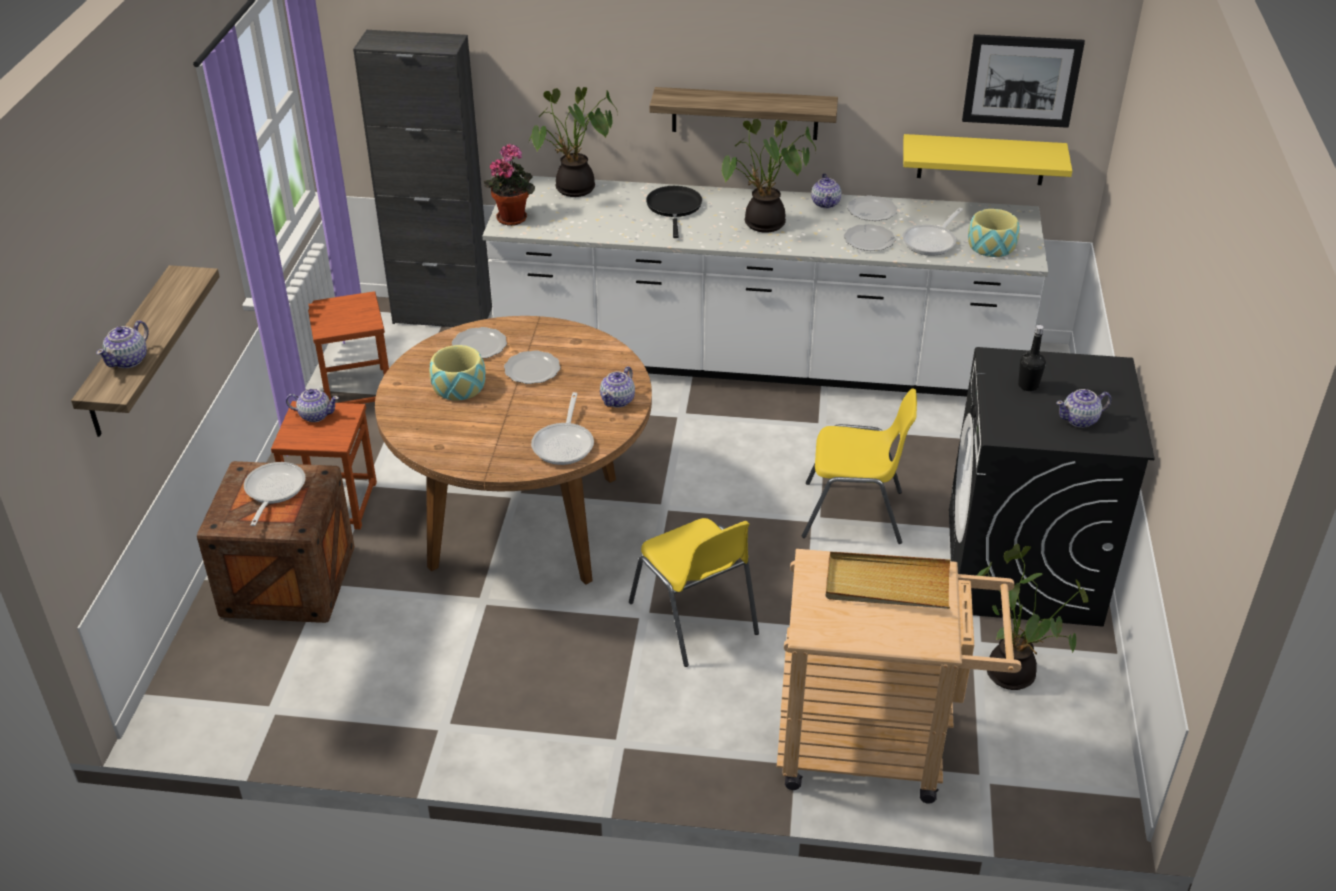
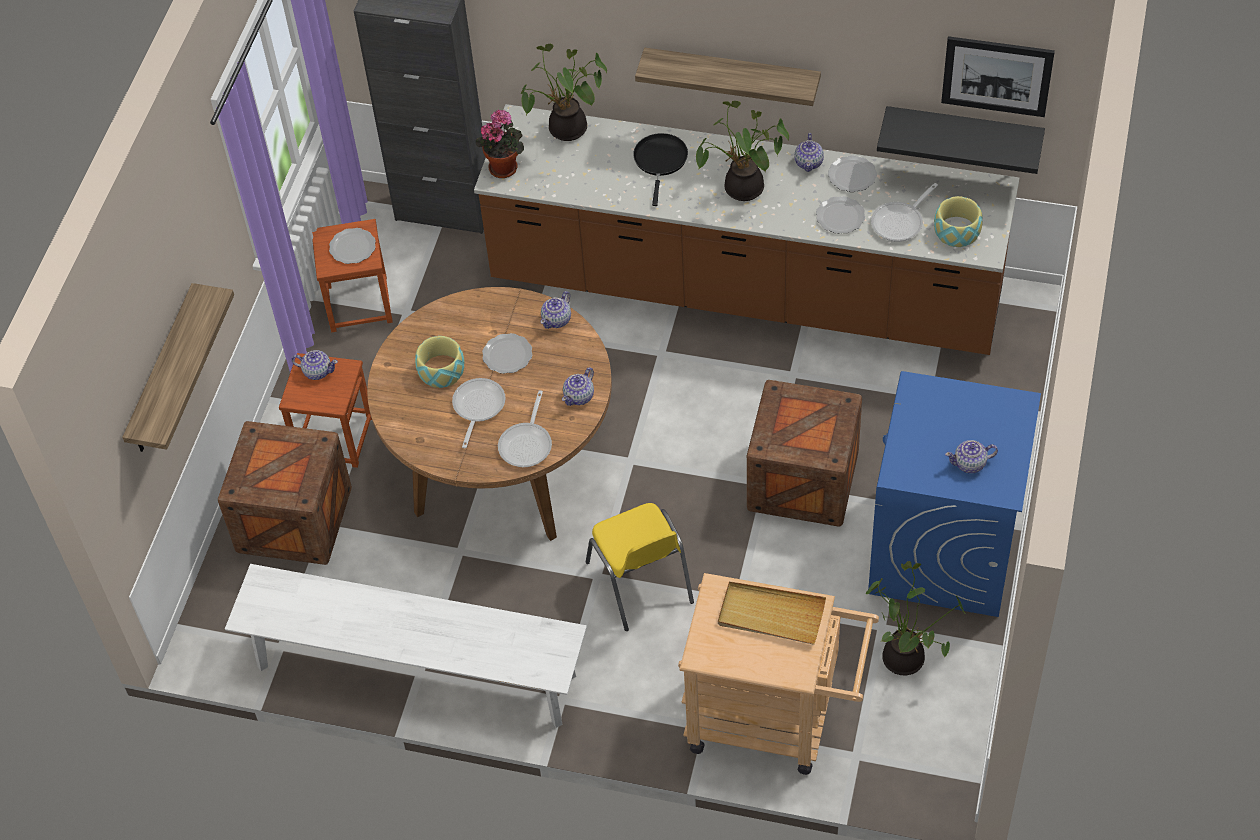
camera: 10 degrees right, 15 degrees up
teapot [96,320,149,368] -> teapot moved to [541,291,571,329]
frying pan [244,462,306,526] -> frying pan moved to [452,378,506,448]
plate [452,327,507,358] -> plate moved to [329,228,376,264]
white counter [483,175,1048,397] -> brown counter [474,104,1019,355]
yellow chair [802,388,917,544] -> crate [747,380,862,527]
yellow shelf [903,134,1072,185] -> black shelf [877,106,1045,174]
black washing machine [949,347,1155,627] -> blue washing machine [868,371,1041,617]
black bottle [1018,325,1046,391] -> none
none -> white bench [225,564,587,728]

